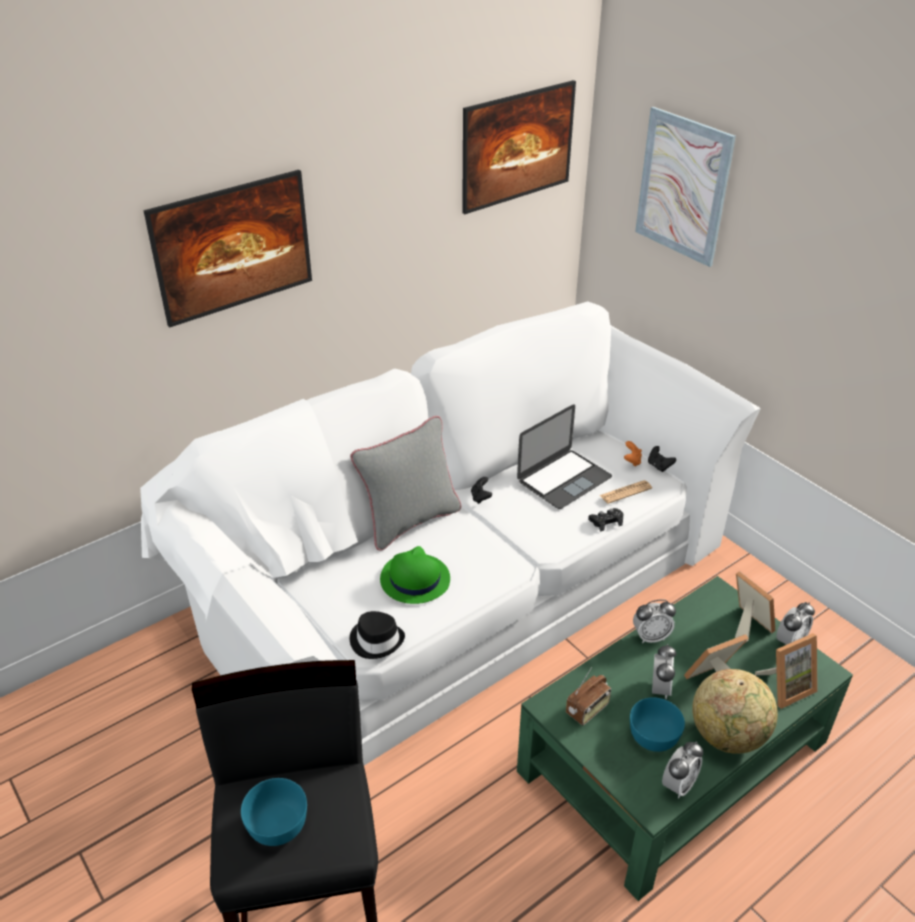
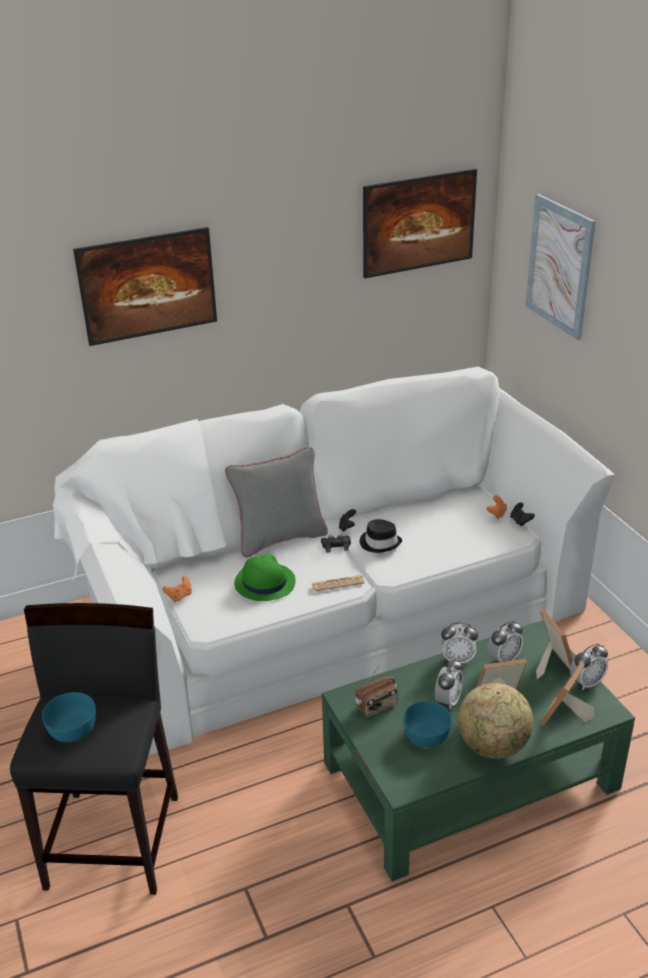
camera: 15 degrees right, 5 degrees down
black hat [350,611,405,659] -> black hat moved to [360,519,402,553]
laptop [517,404,612,509] -> none
black game controller [588,508,624,532] -> black game controller moved to [321,535,351,553]
newspaper [600,480,652,504] -> newspaper moved to [312,575,365,591]
alarm clock [662,741,703,798] -> alarm clock moved to [487,620,523,662]
picture frame [755,633,818,709] -> picture frame turned 135 degrees clockwise [540,662,594,726]
none -> orange game controller [163,576,192,602]

